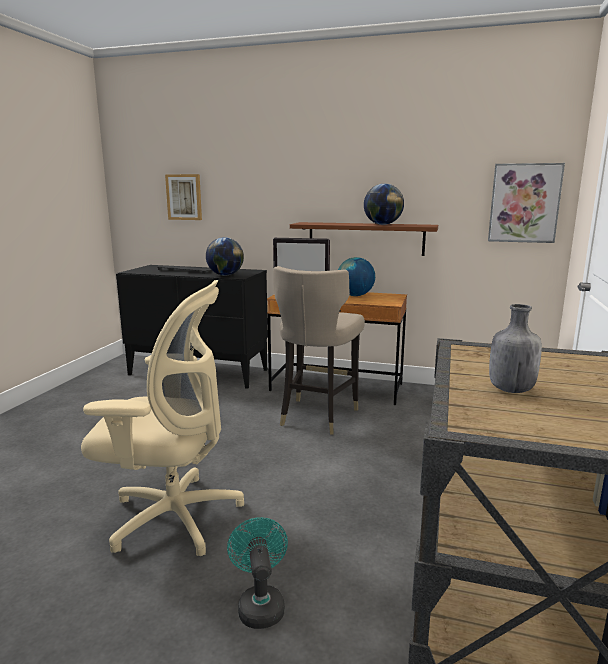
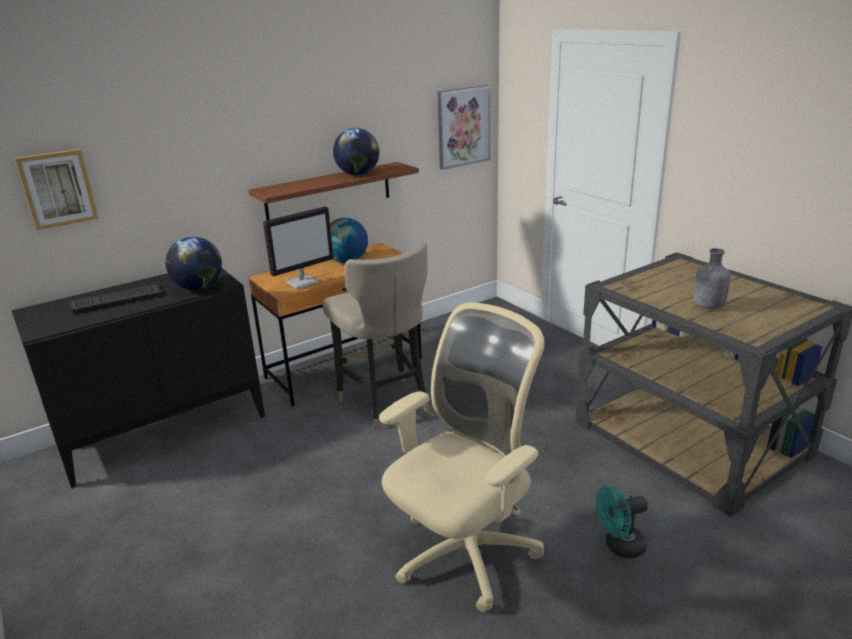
camera: 50 degrees left, 10 degrees up
turquoise fan [227,517,288,629] -> turquoise fan turned 45 degrees counterclockwise [596,485,648,559]

